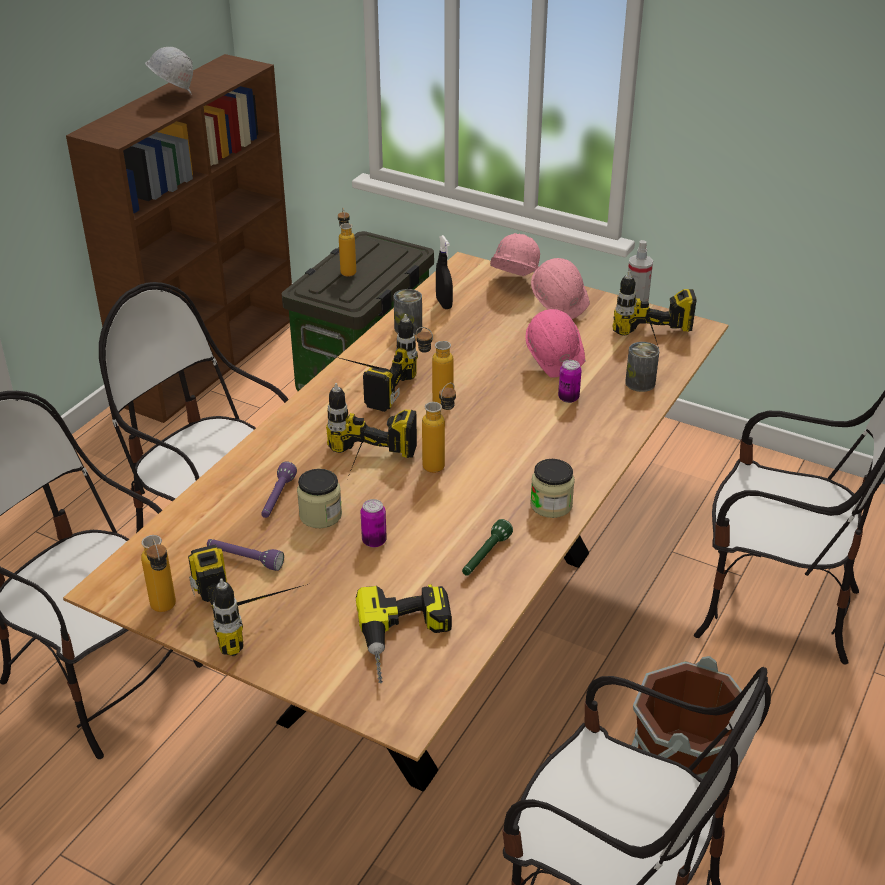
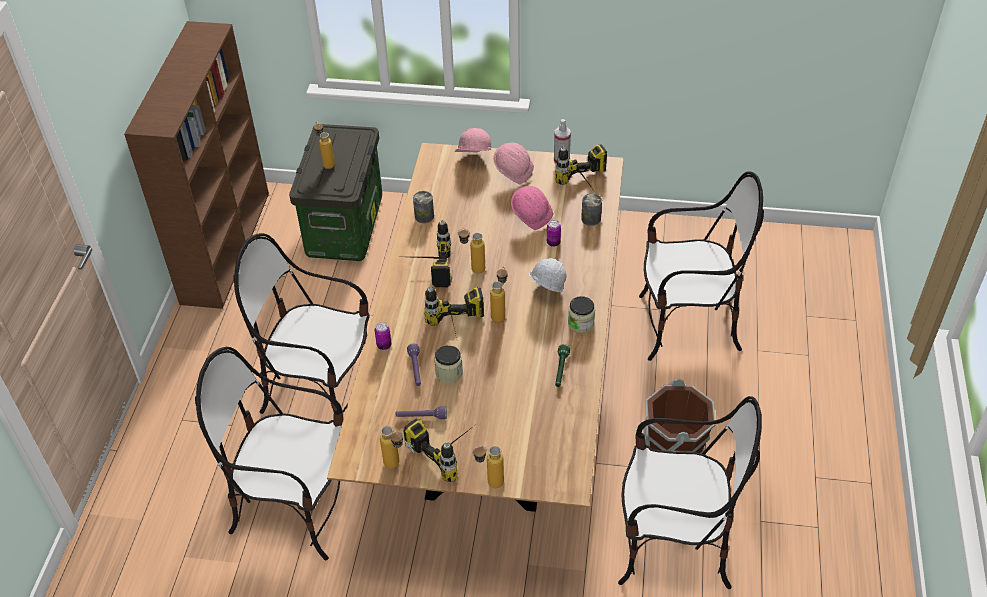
camera: 20 degrees left, 10 degrees up
white hard hat [145,47,193,95] -> white hard hat moved to [529,258,567,292]
power drill [356,584,452,683] -> none
can [360,499,387,547] -> can moved to [374,322,392,350]
black spray bottle [436,235,453,309] -> none
none -> bottle [472,446,504,488]

